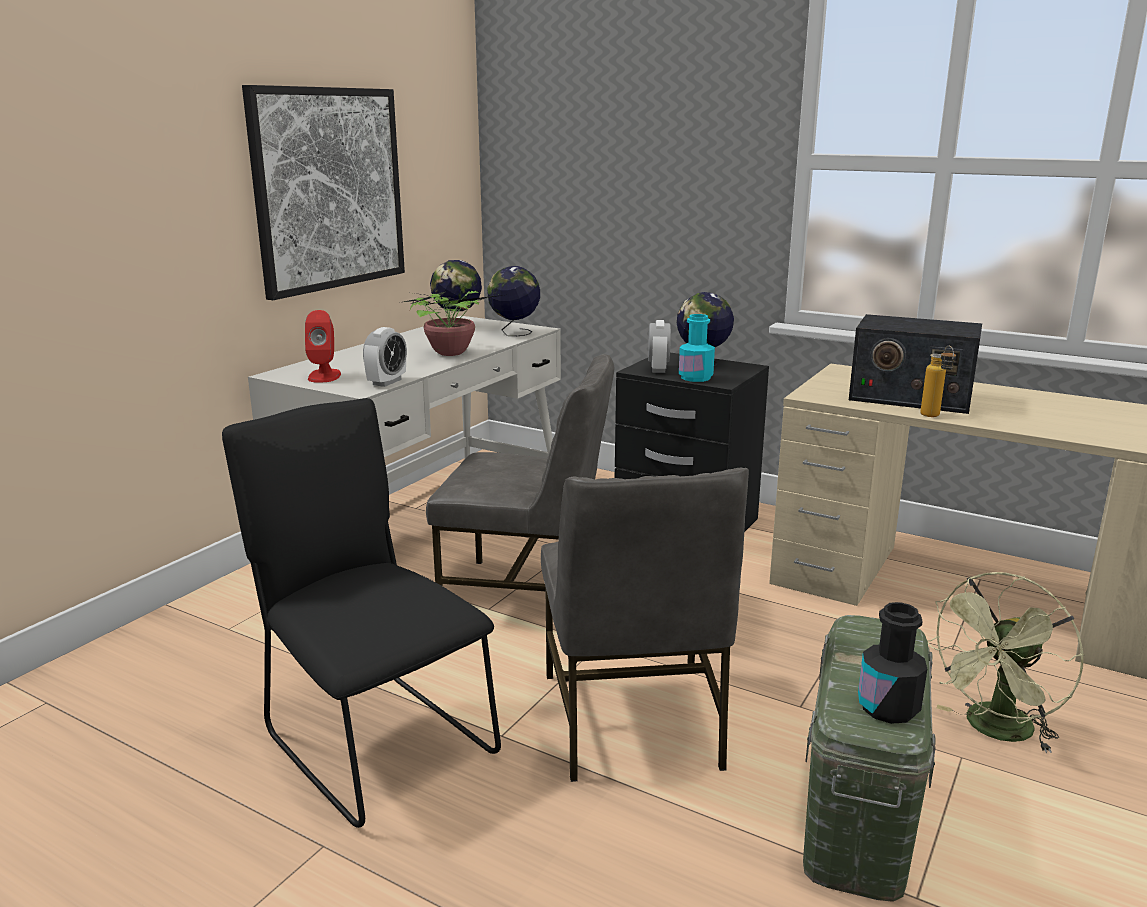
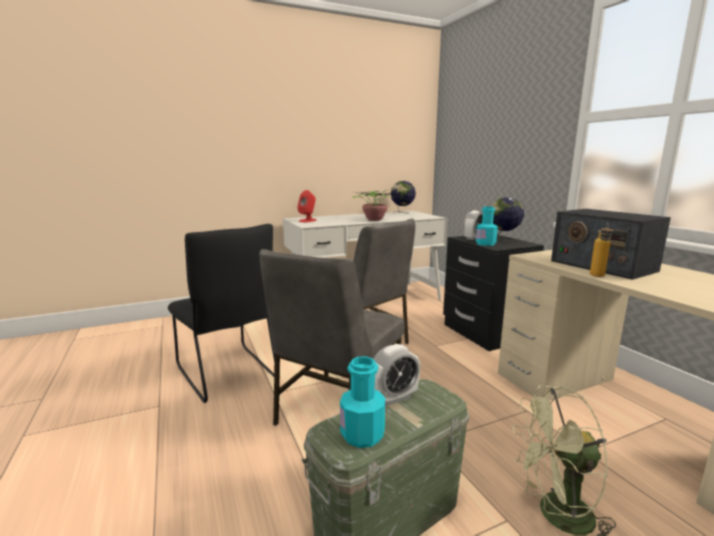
camera: 35 degrees right, 5 degrees down
black chair [222,398,501,828] -> black chair turned 150 degrees clockwise [168,224,274,403]
picture [242,85,405,300] -> none
alarm clock [363,327,407,387] -> alarm clock moved to [373,344,420,406]
globe [487,266,540,336] -> none
black bottle [858,602,927,724] -> turquoise bottle [340,356,385,448]

